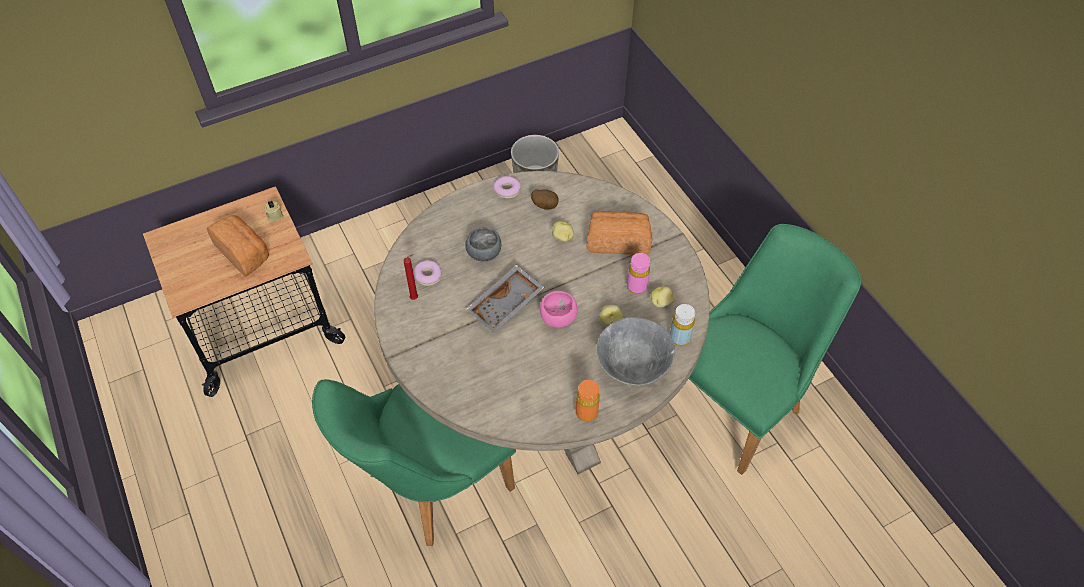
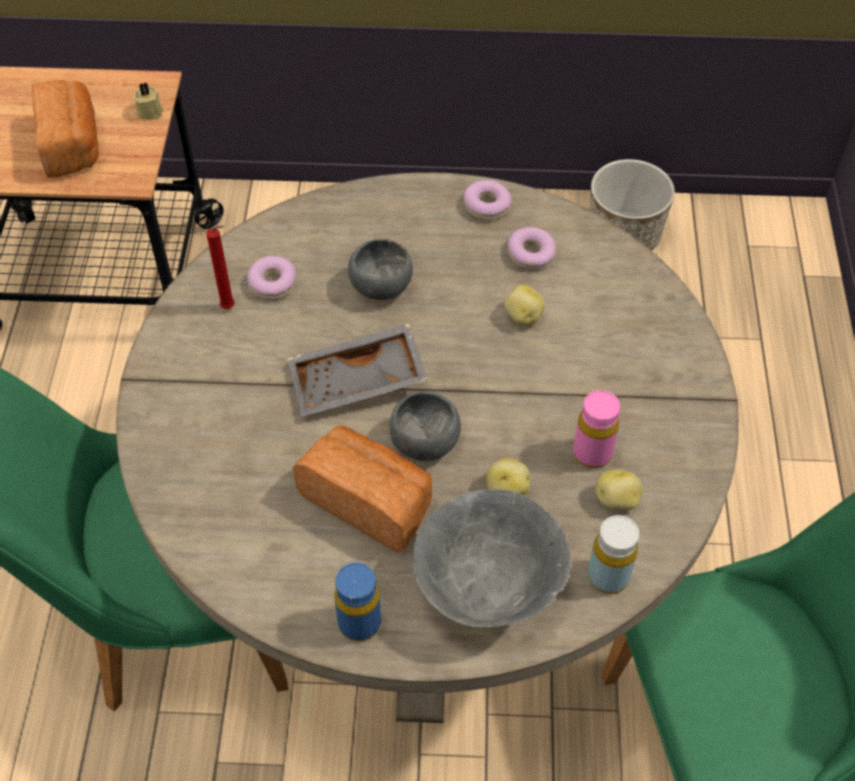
camera: 30 degrees right, 0 degrees up
potato [531,189,559,210] -> donut [508,227,556,269]
pink bowl [540,291,578,328] -> grey bowl [390,391,461,461]
orange bottle [576,380,600,422] -> blue bottle [334,563,381,642]
bread [586,211,652,255] -> bread moved to [293,426,432,553]

